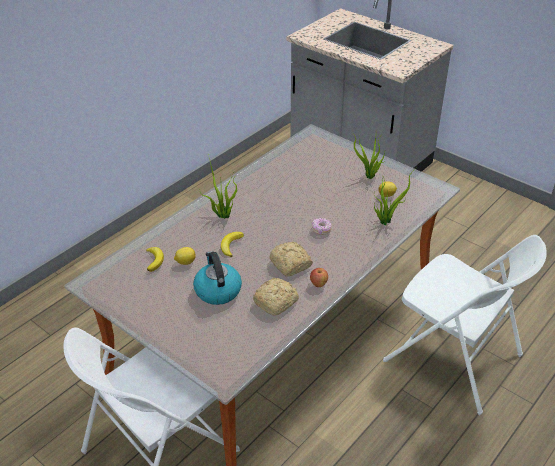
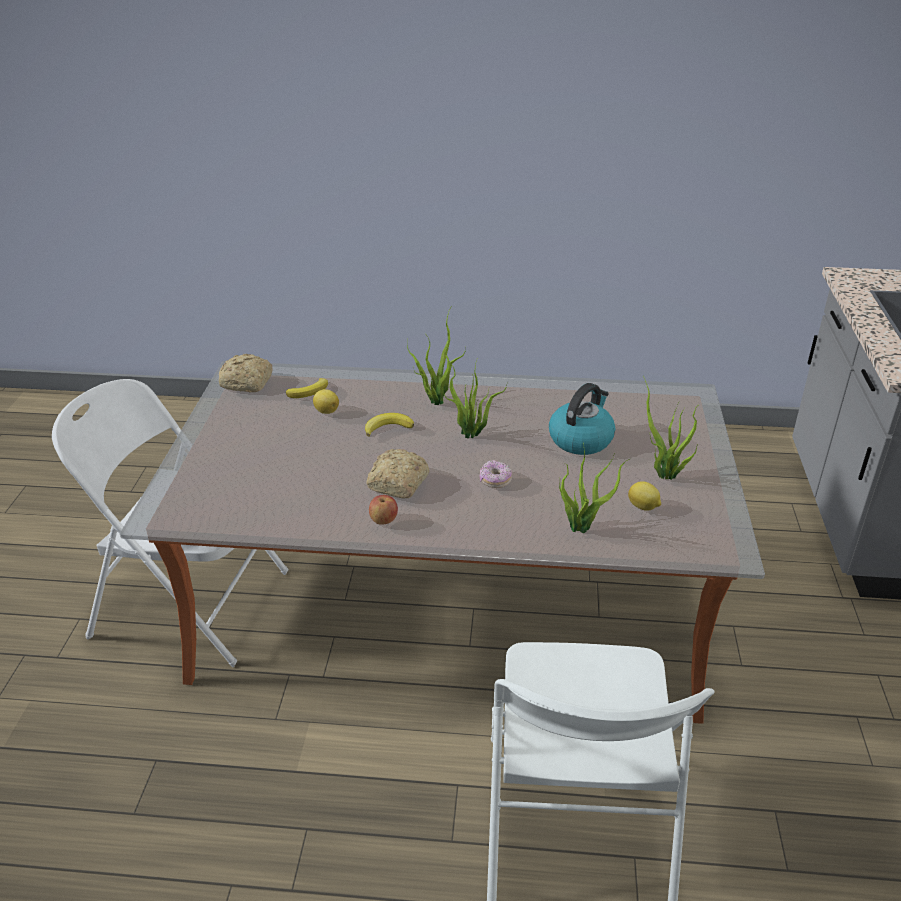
camera: 55 degrees right, 5 degrees down
kettle [193,251,242,305] -> kettle moved to [549,383,615,455]
bread [253,278,299,316] -> bread moved to [219,354,273,392]
none -> potted plant [442,357,507,438]

